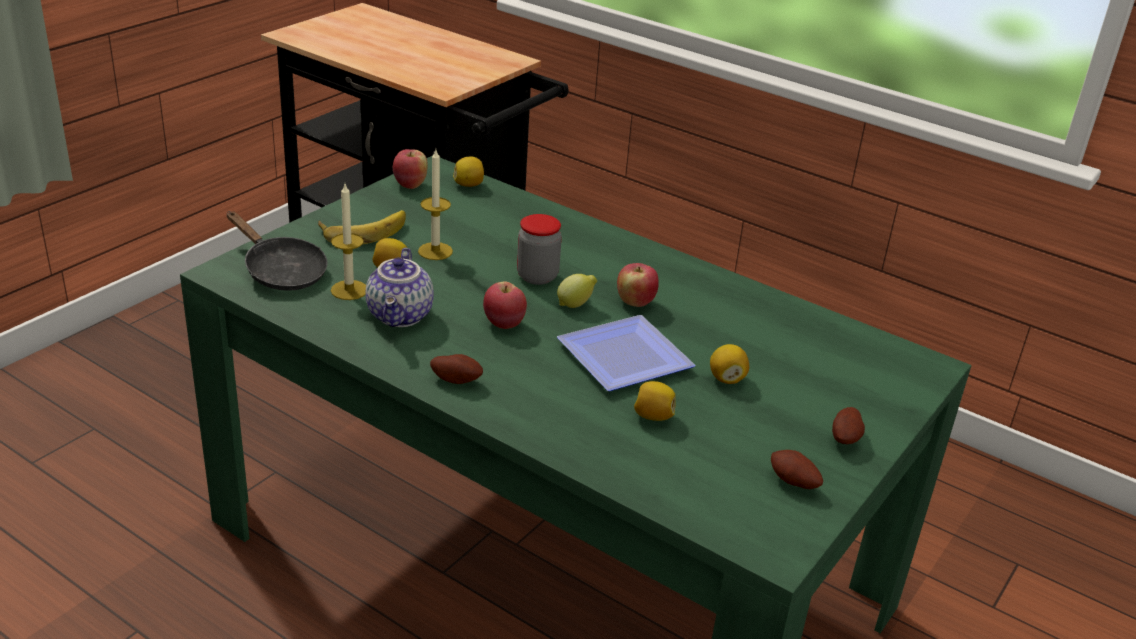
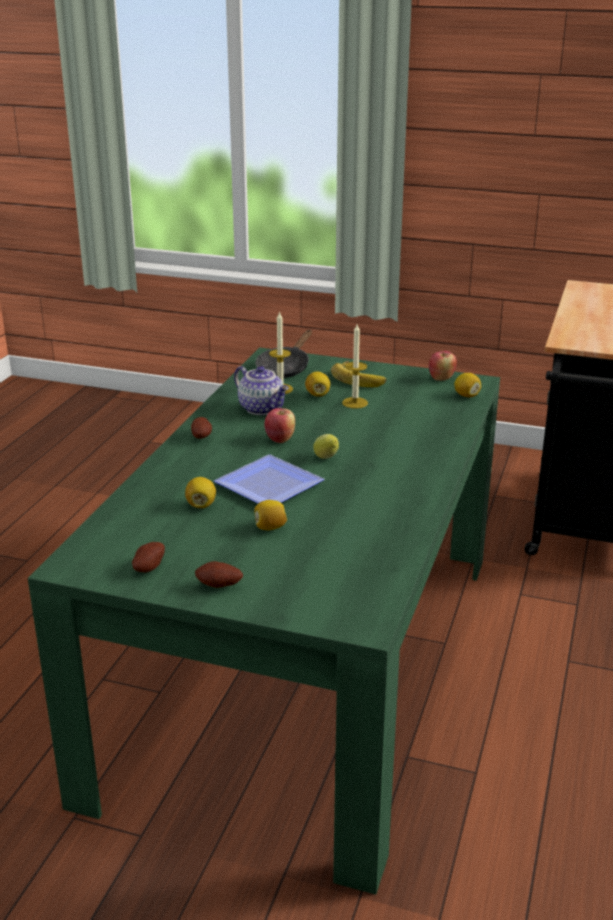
camera: 75 degrees right, 5 degrees down
teapot [366,248,434,327] -> teapot turned 120 degrees counterclockwise [234,366,289,415]
jar [517,214,562,285] -> none
apple [617,263,659,307] -> none

